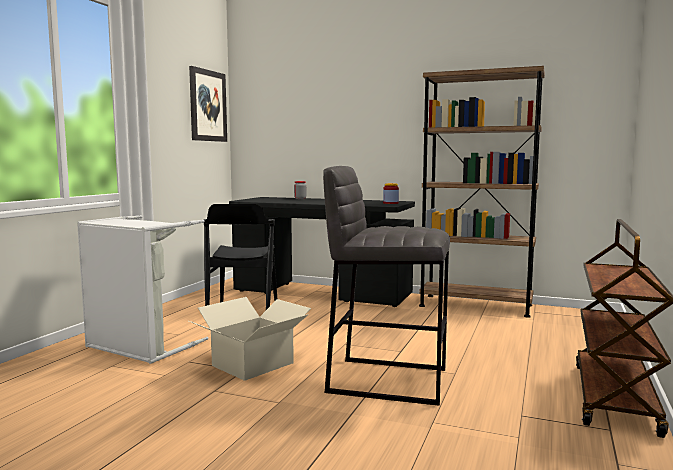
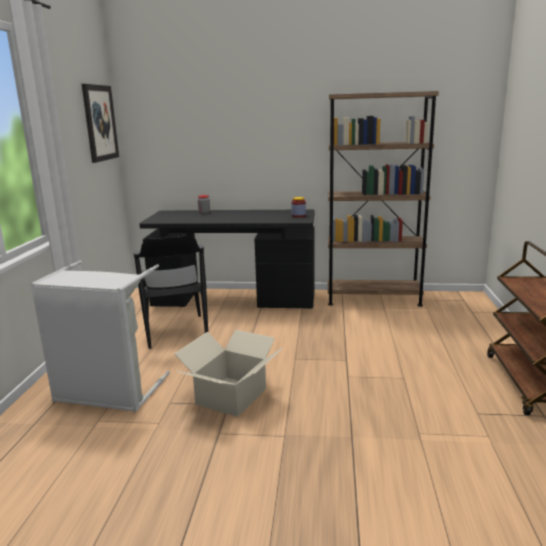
camera: 15 degrees left, 10 degrees up
grey stool [323,166,450,406] -> none

